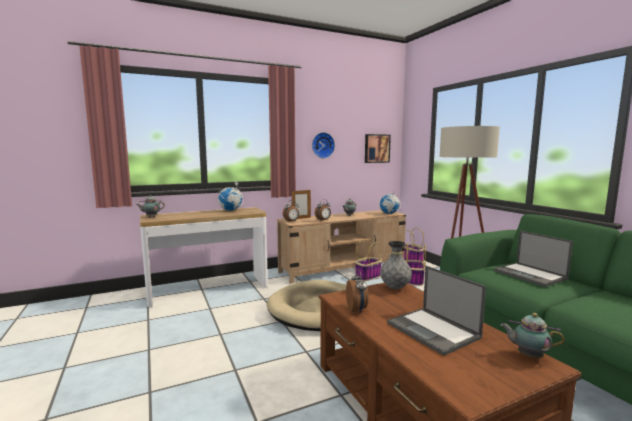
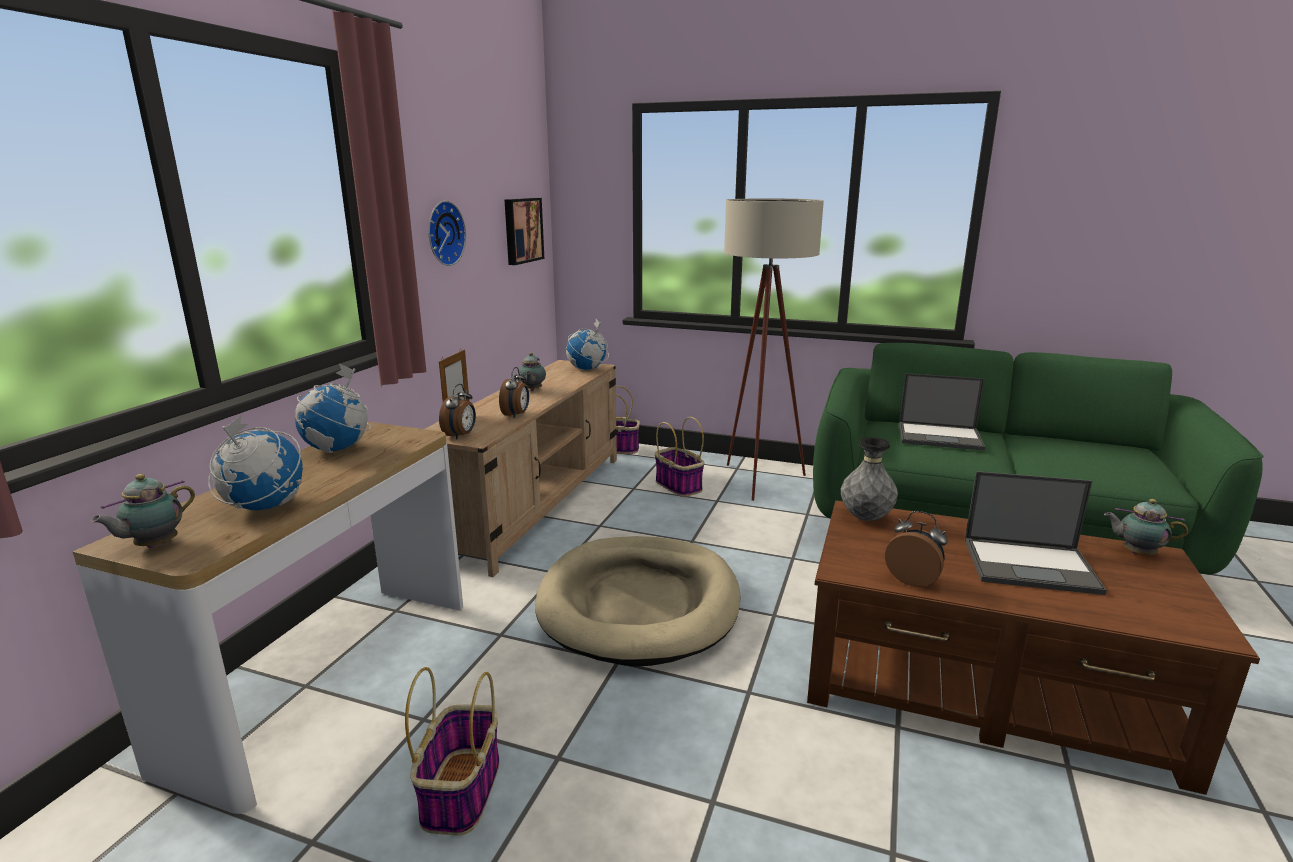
camera: 45 degrees left, 10 degrees up
basket [355,239,382,281] -> basket moved to [405,667,500,836]
teapot [501,313,565,358] -> teapot turned 45 degrees clockwise [1104,499,1188,555]
none -> globe [208,416,303,510]

